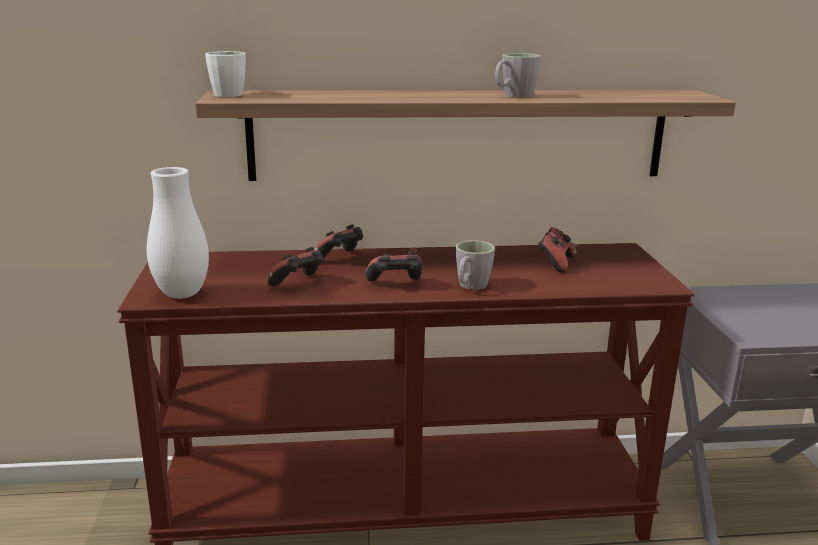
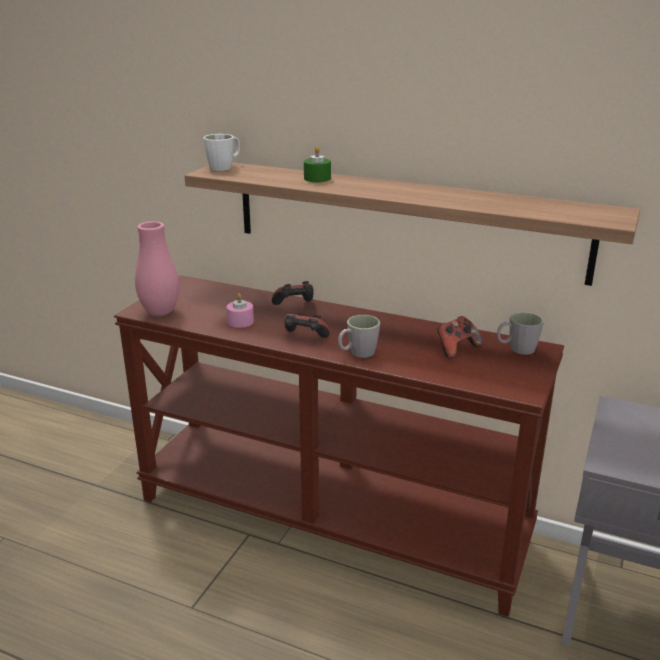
camera: 30 degrees right, 5 degrees up
white vase [147,167,209,299] -> pink vase [135,221,179,316]
game controller [267,247,323,286] -> pink candle [227,293,254,328]
grey mug [495,53,541,97] -> grey mug moved to [497,312,544,355]
none -> green candle [304,146,331,182]

